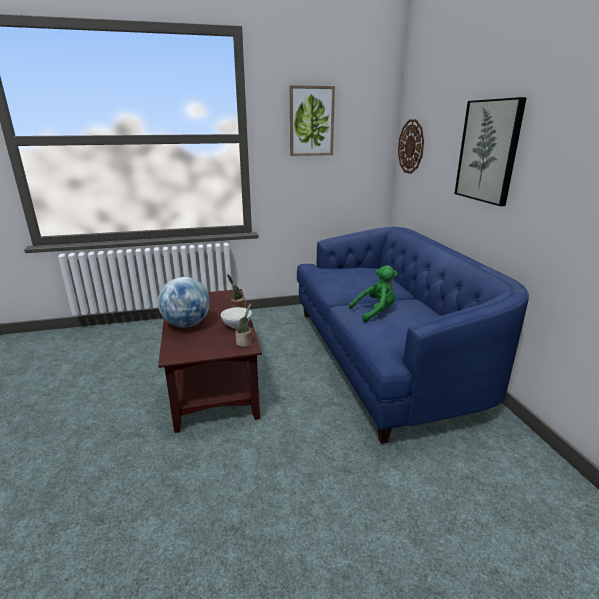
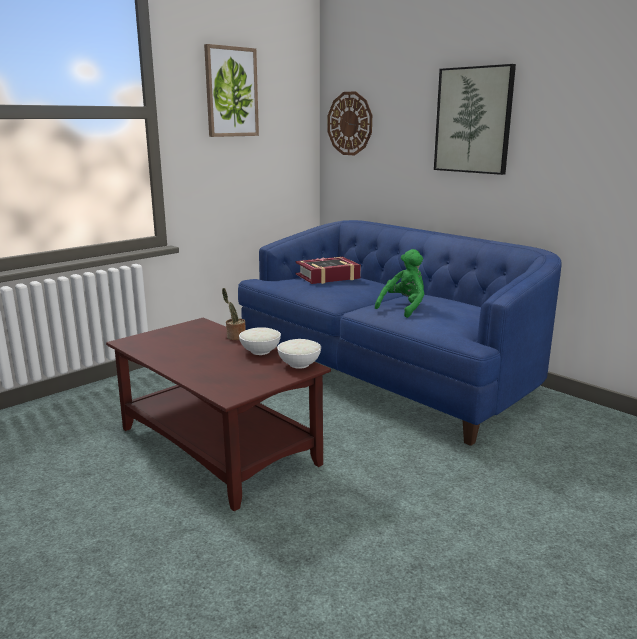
camera: 30 degrees left, 5 degrees down
globe [158,277,210,327] -> none
potted plant [235,304,252,347] -> white bowl [277,339,321,369]
none -> book [295,257,361,284]

